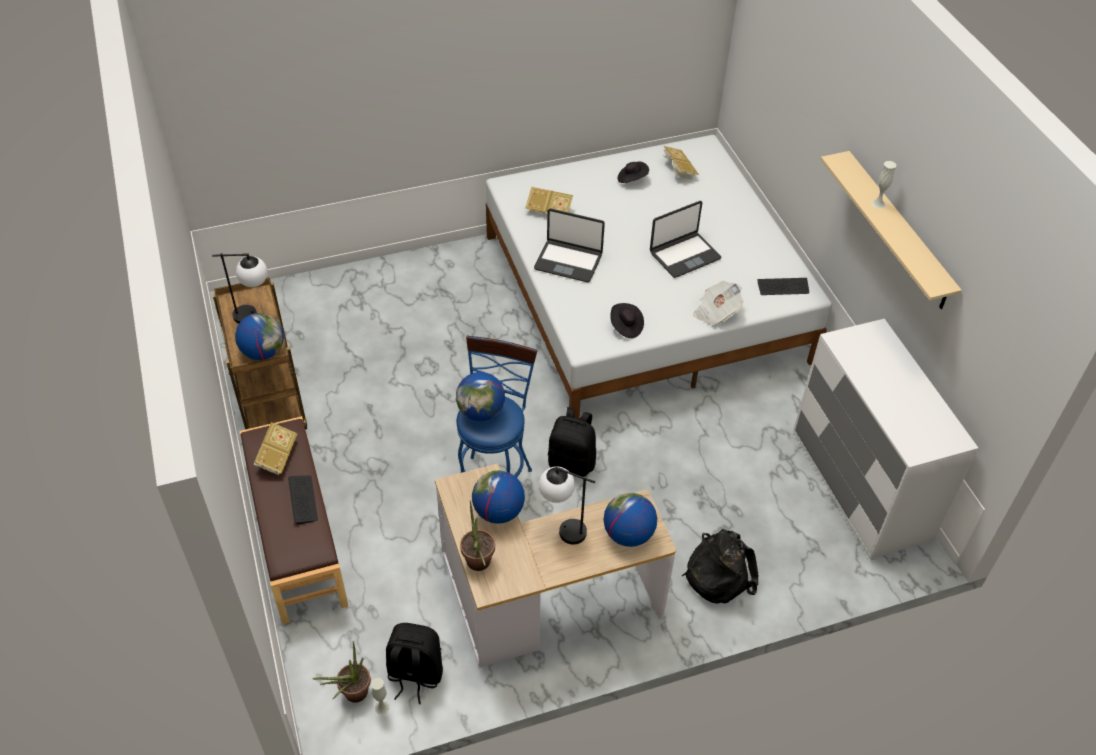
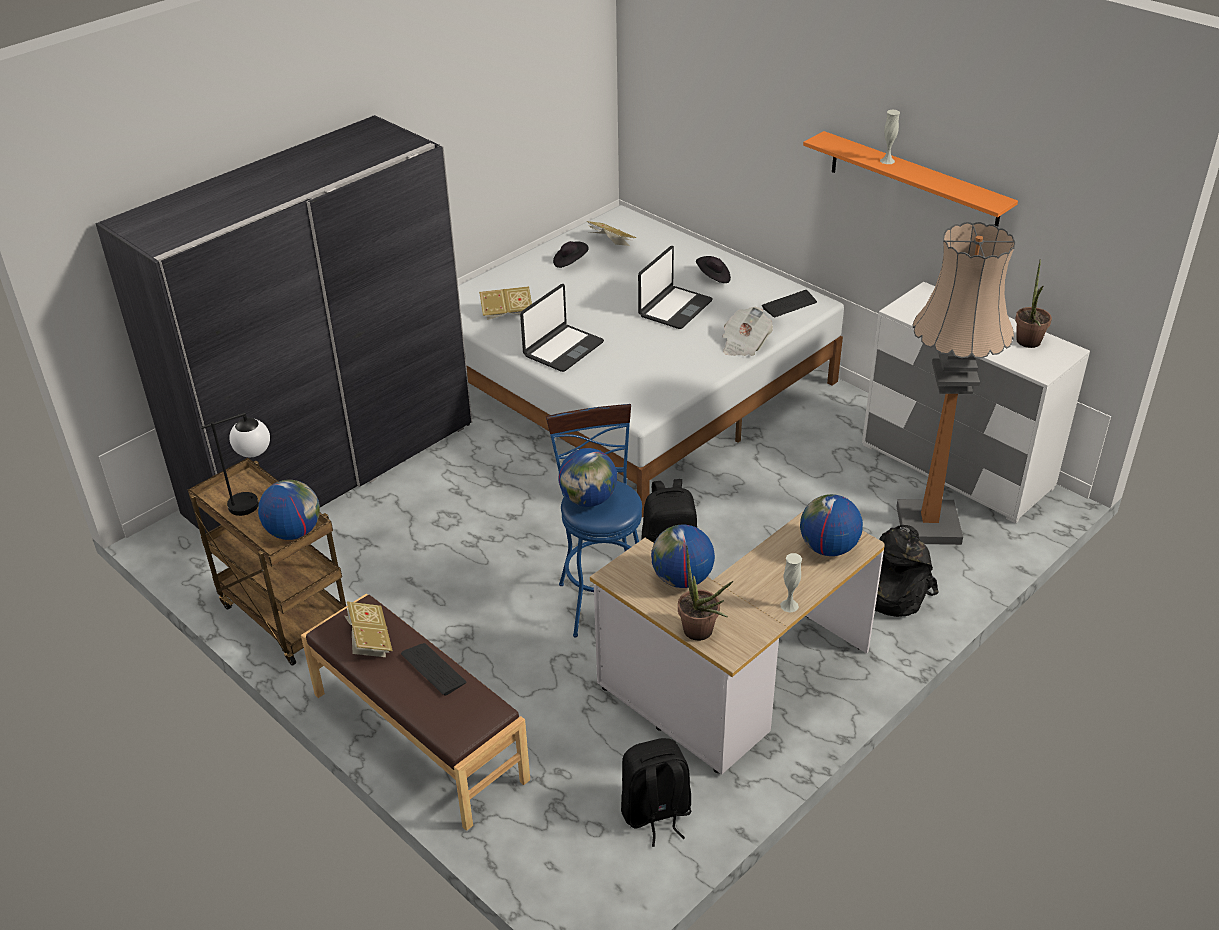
camera: 25 degrees left, 10 degrees down
potted plant [313,641,371,703] -> potted plant moved to [1015,259,1052,348]
white vase [371,678,390,715] -> white vase moved to [780,553,802,613]
laptop [534,209,605,282] -> laptop turned 45 degrees counterclockwise [520,284,604,372]
table lamp [539,467,595,545] -> none
black hat [610,303,644,338] -> black hat moved to [696,256,731,283]
beige shelf [821,151,962,309] -> orange shelf [803,131,1018,227]
none -> grey wardrobe [96,115,472,533]
none -> floor lamp [896,222,1015,545]

